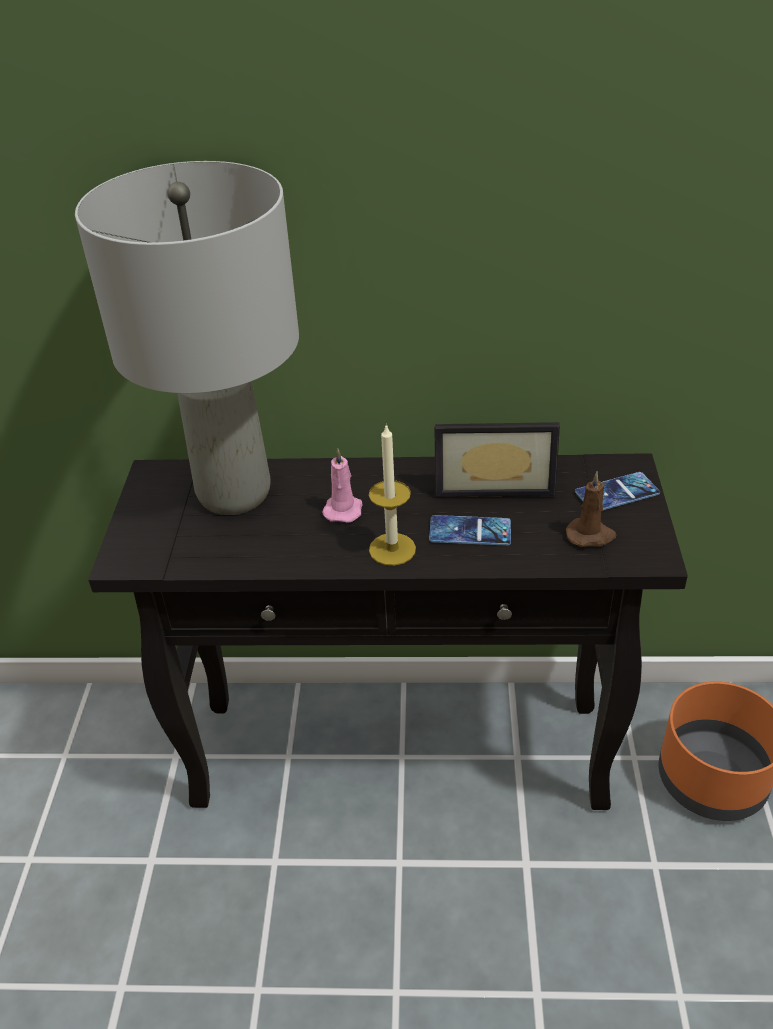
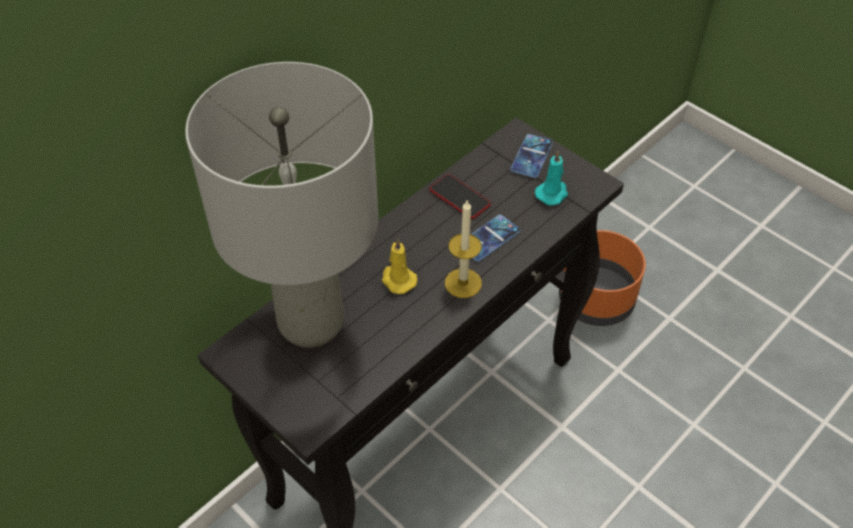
camera: 50 degrees left, 10 degrees up
pink candle [322,448,362,523] -> yellow candle [382,238,417,294]
picture frame [434,422,560,497] -> phone [430,174,491,219]
brown candle [566,472,617,547] -> turquoise candle [535,151,568,206]

